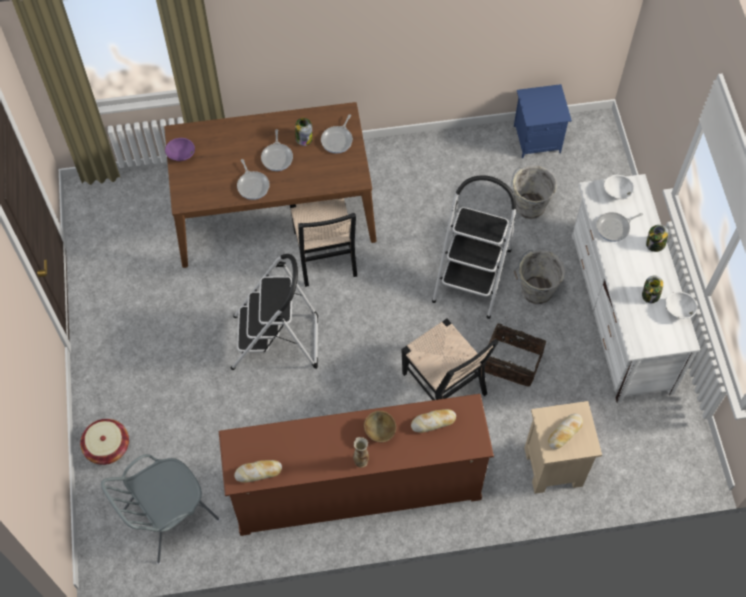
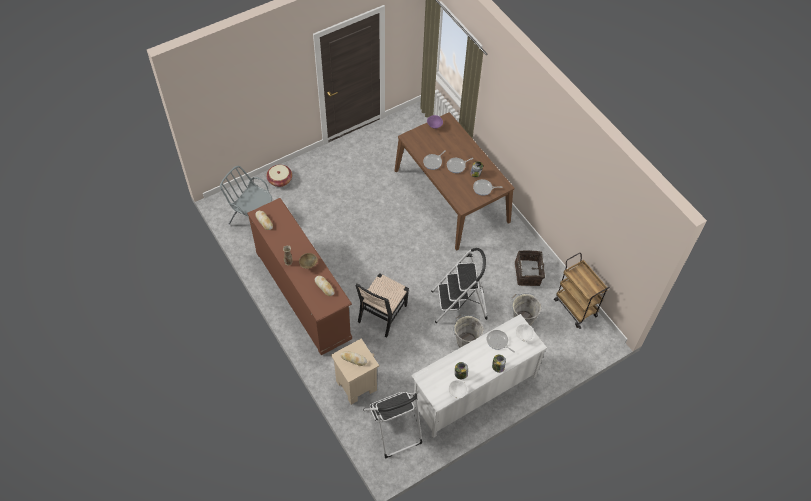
camera: 65 degrees right, 5 degrees down
step ladder [231,254,318,370] -> step ladder moved to [363,392,422,458]
chair [290,198,357,287] -> none
basket [485,324,546,387] -> basket moved to [515,250,549,286]
blue nightstand [514,84,572,158] -> brown cart [554,253,610,329]

